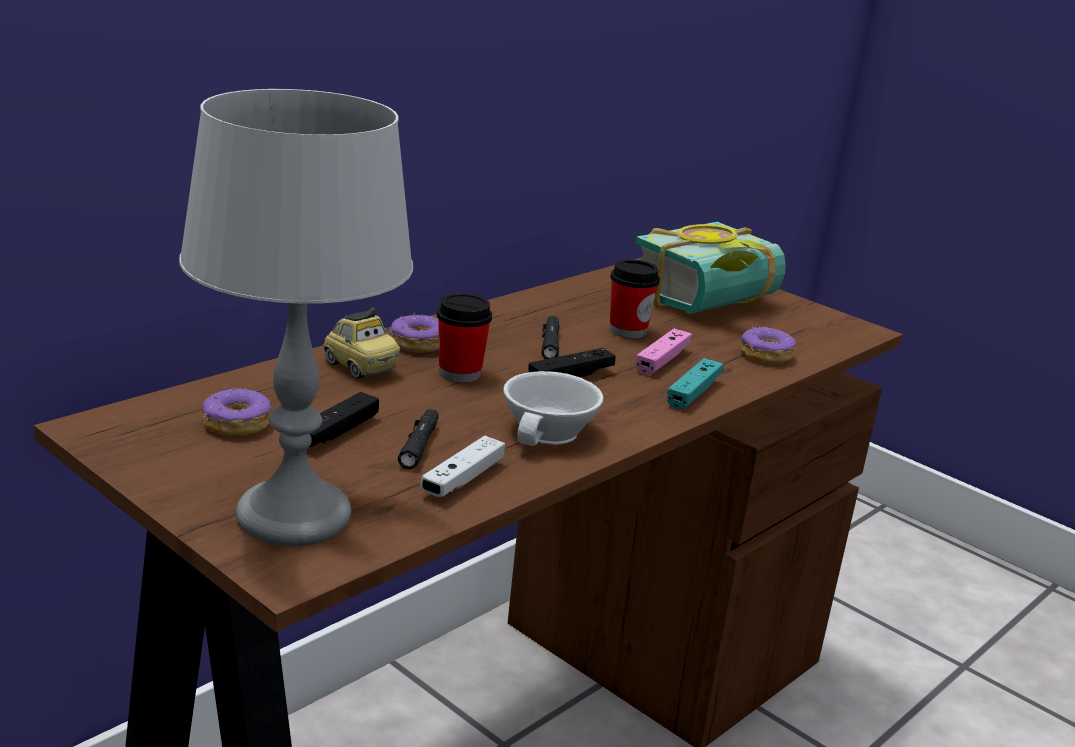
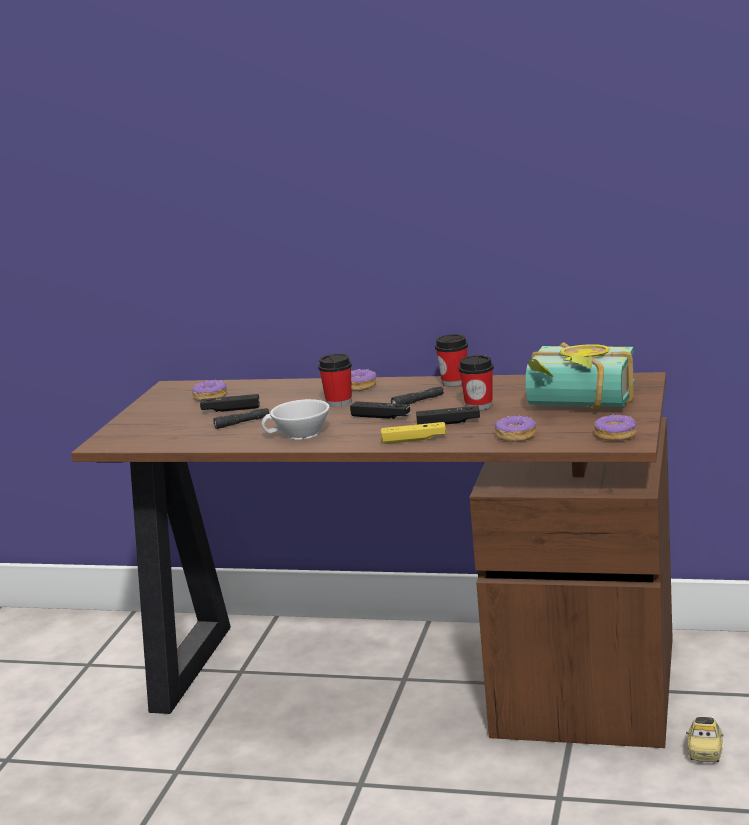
camera: 65 degrees right, 5 degrees down
grey table lamp [179,89,413,547] -> none
toy car [323,308,400,379] -> toy car moved to [686,717,724,762]
white game controller [420,436,505,497] -> none
pink game controller [635,328,692,375] -> black game controller [416,406,480,425]
turquoise game controller [667,358,723,410] -> yellow game controller [381,422,446,444]
none -> cup [435,334,468,387]
none -> donut [594,414,636,441]

